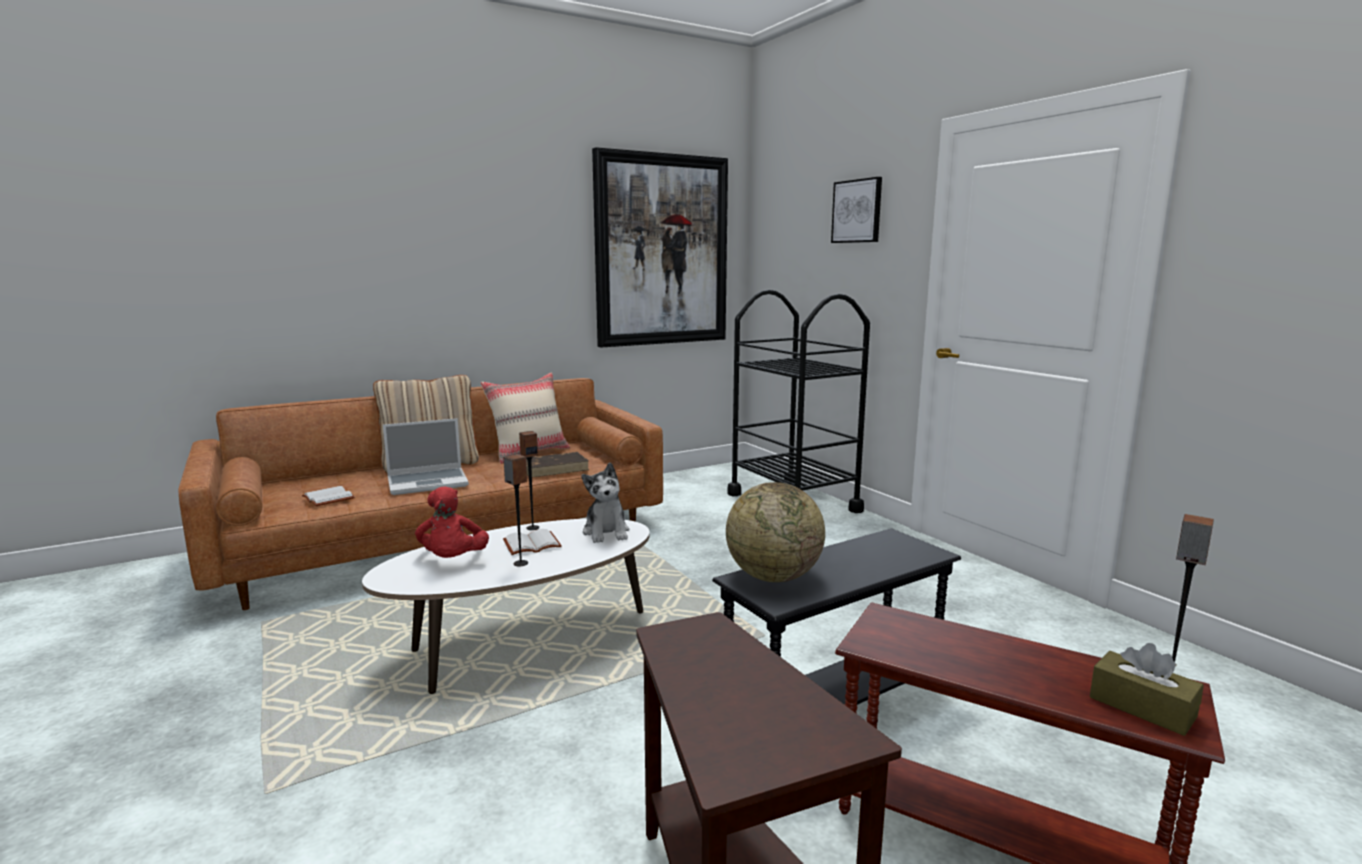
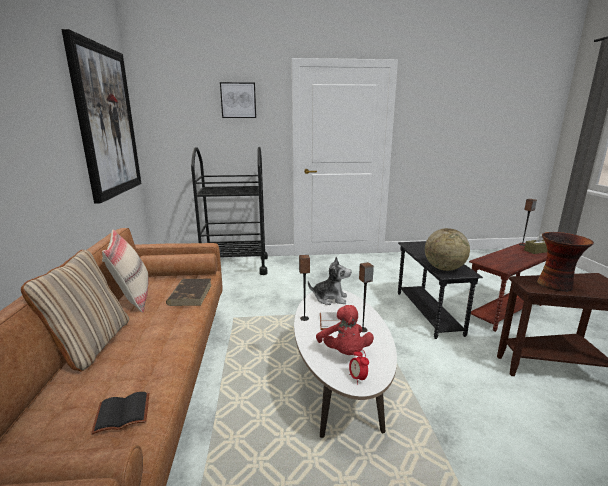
camera: 65 degrees left, 5 degrees up
white book [302,486,355,506] -> black book [91,392,149,435]
laptop [383,418,469,495] -> none
red plush toy [415,487,489,558] -> red plush toy turned 60 degrees clockwise [316,305,374,355]
none -> alarm clock [349,349,369,385]
none -> vase [537,232,594,292]

